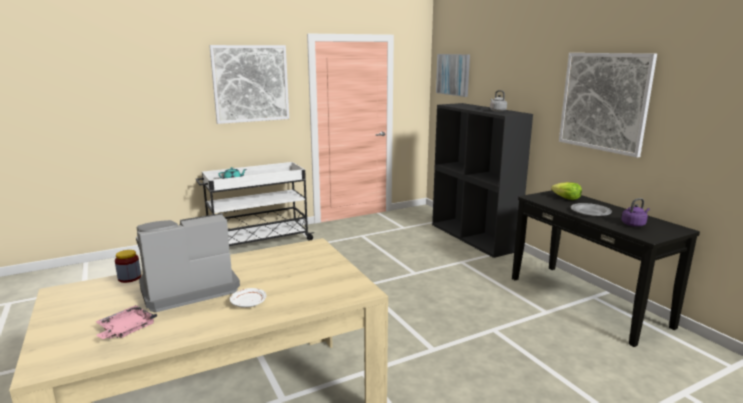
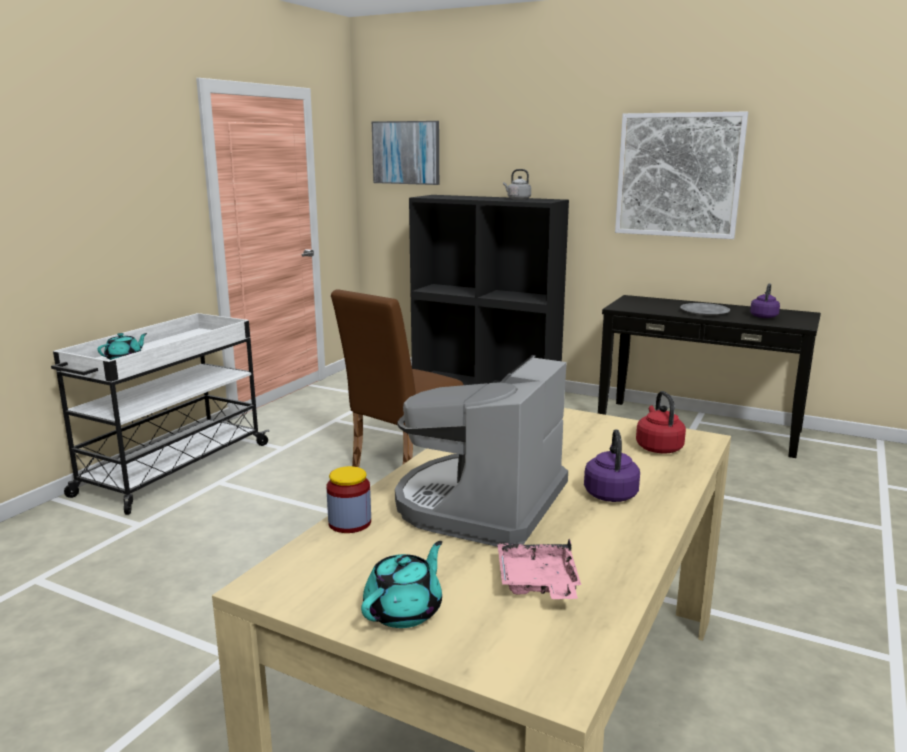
camera: 35 degrees left, 0 degrees up
picture [209,45,289,124] -> none
white plate [230,288,266,308] -> purple kettle [584,429,640,502]
lettuce [551,182,582,200] -> none
none -> brown chair [331,289,464,467]
none -> turquoise teapot [361,541,442,628]
none -> red kettle [636,391,686,453]

